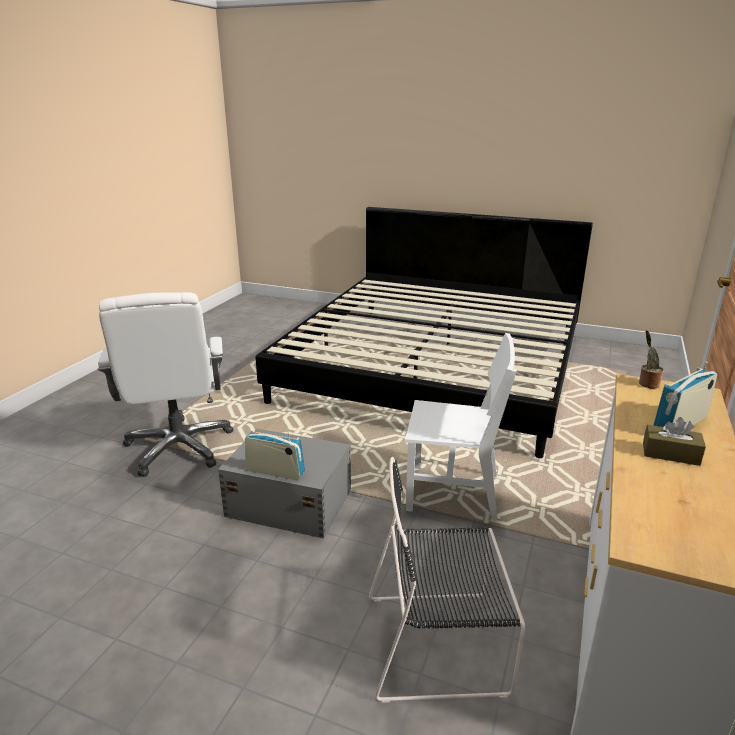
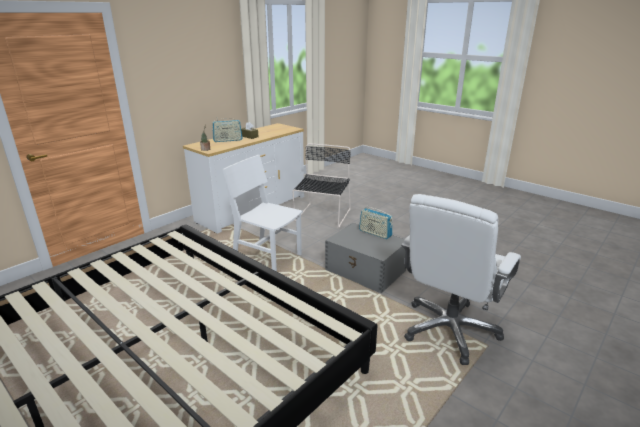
camera: 160 degrees left, 0 degrees up
white office chair [98,292,233,477] -> white office chair turned 150 degrees counterclockwise [401,194,521,365]
black chair [369,457,525,703] -> black chair turned 90 degrees counterclockwise [293,144,351,228]

